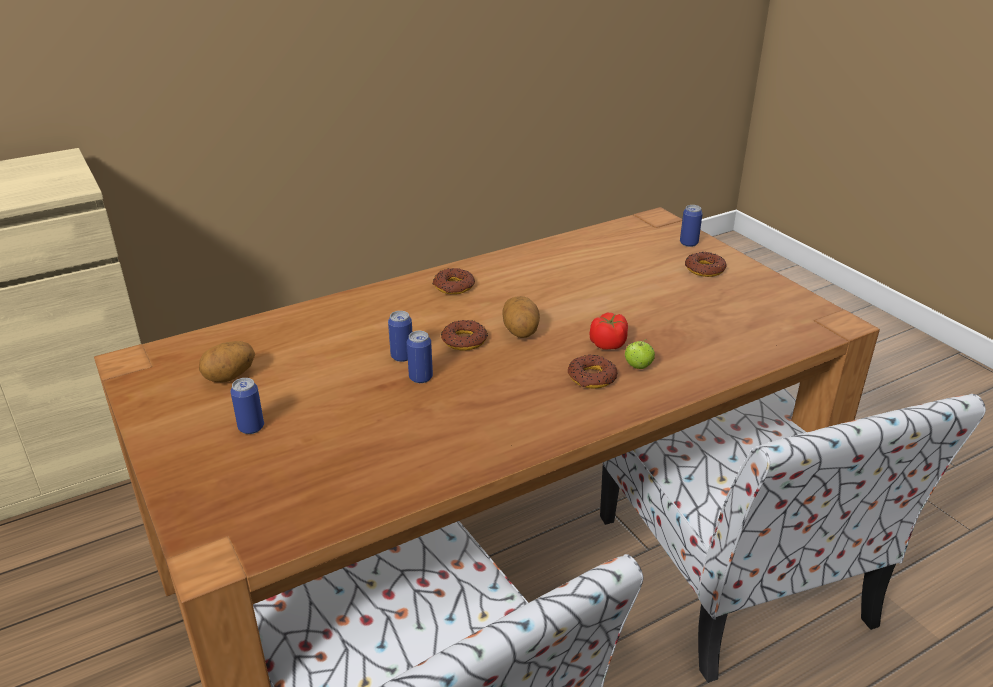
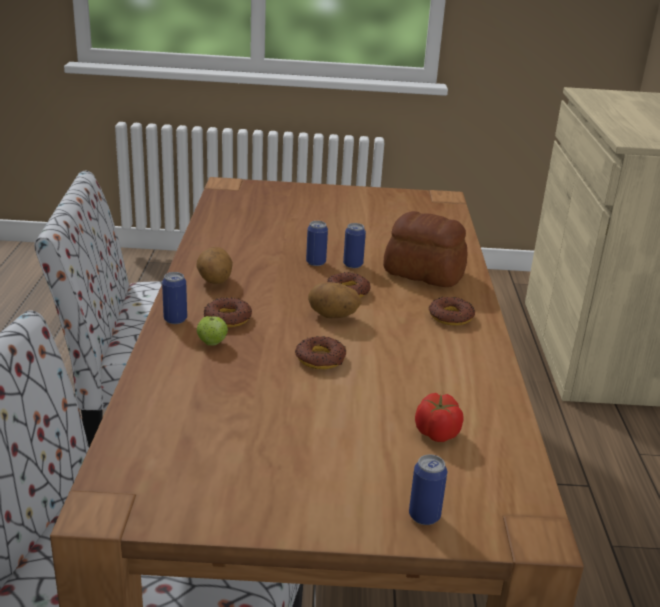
camera: 120 degrees right, 5 degrees down
potato [199,341,255,382] -> potato moved to [196,247,233,284]
can [230,378,264,434] -> can moved to [162,272,187,324]
tomato [590,313,628,350] -> tomato moved to [415,393,464,442]
donut [685,252,727,277] -> donut moved to [295,337,346,369]
none -> bread [383,211,467,287]

